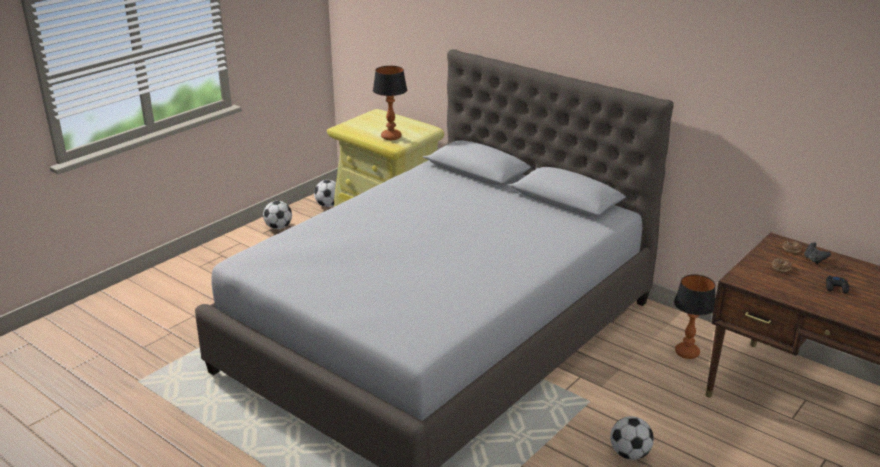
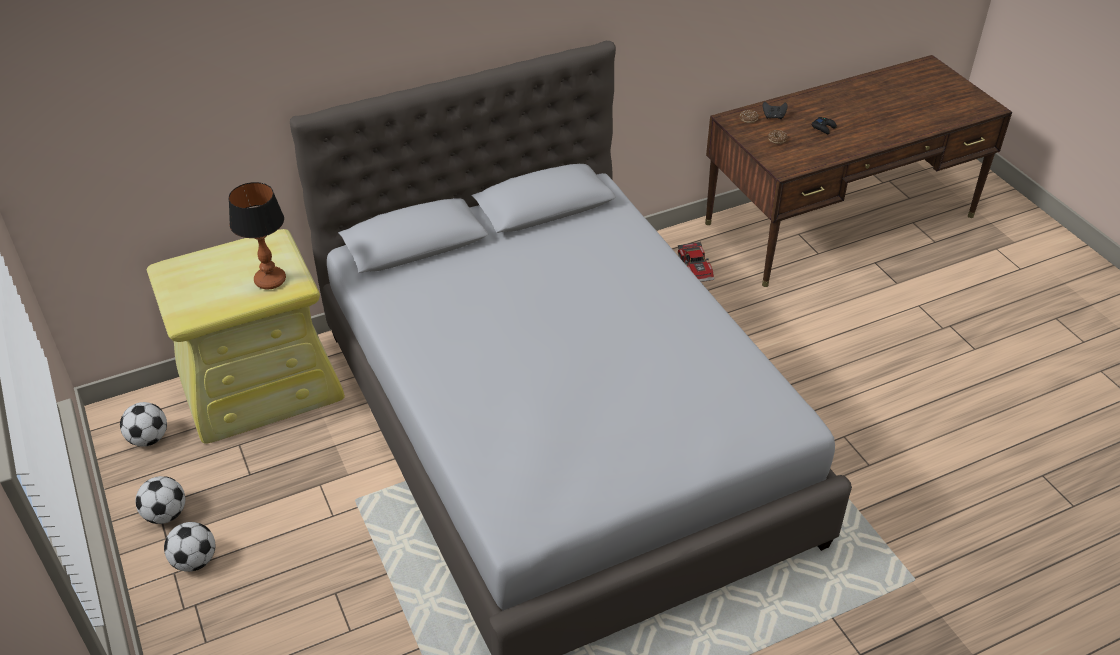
camera: 65 degrees left, 15 degrees up
football [610,416,654,460] -> football moved to [164,522,215,572]
table lamp [674,274,716,359] -> toy car [678,242,714,282]

